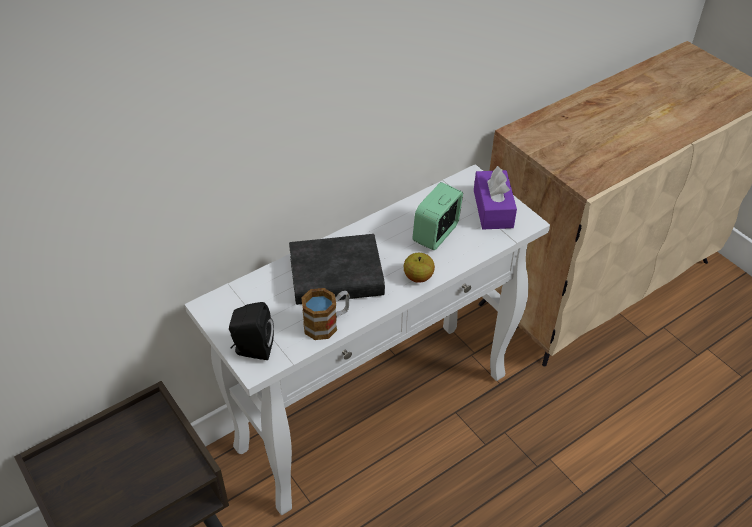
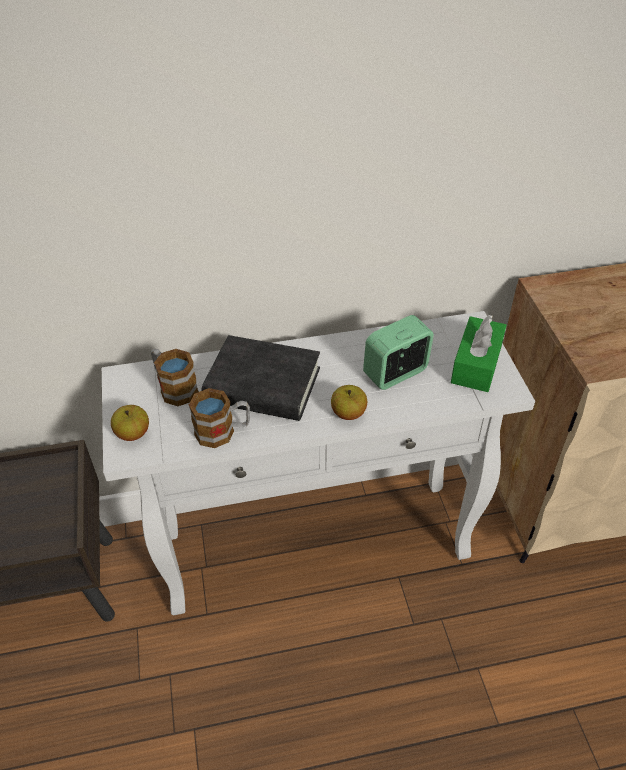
camera: 25 degrees right, 0 degrees up
black speaker [229,302,274,360] -> apple [111,405,149,441]
purple tissue box [474,166,517,229] -> green tissue box [451,315,506,392]
none -> mug [151,348,199,406]

